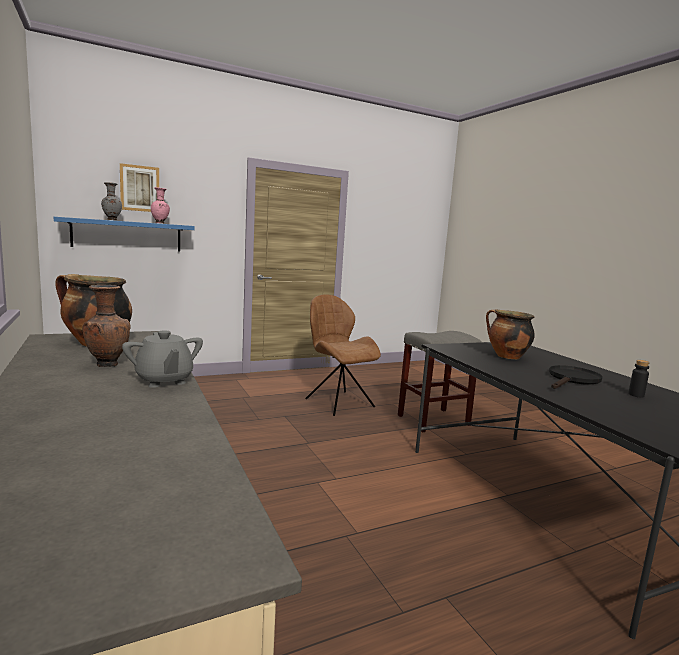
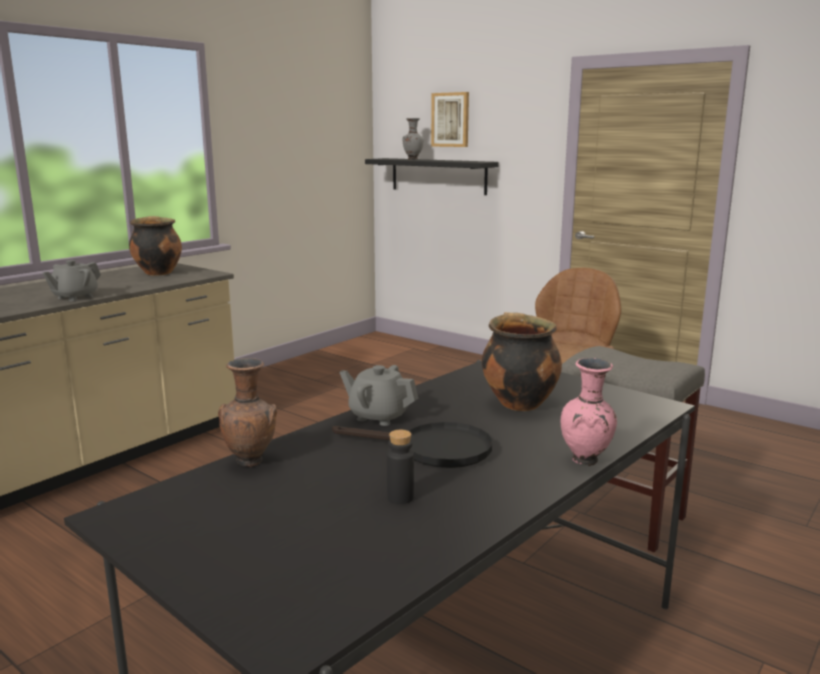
camera: 65 degrees right, 5 degrees up
blue shelf [54,217,194,252] -> black shelf [365,158,499,195]
brown vase [82,285,130,367] -> brown vase moved to [218,358,277,467]
pink vase [151,187,170,224] -> pink vase moved to [561,358,617,466]
none -> grey teapot [340,365,418,426]

